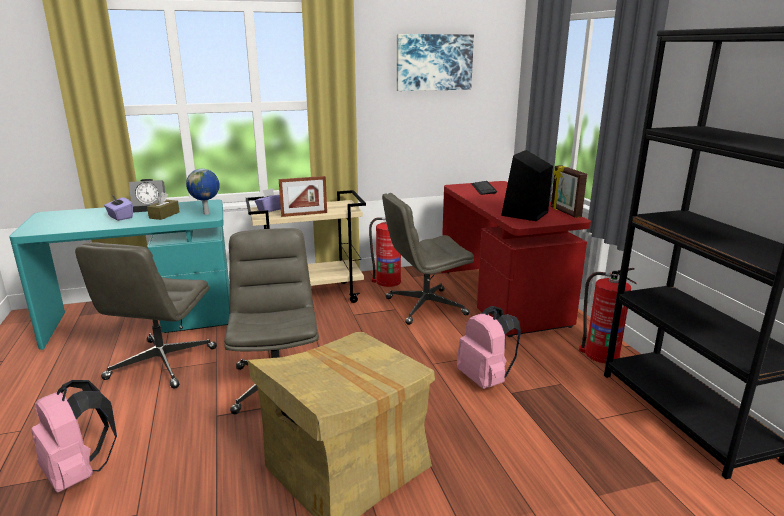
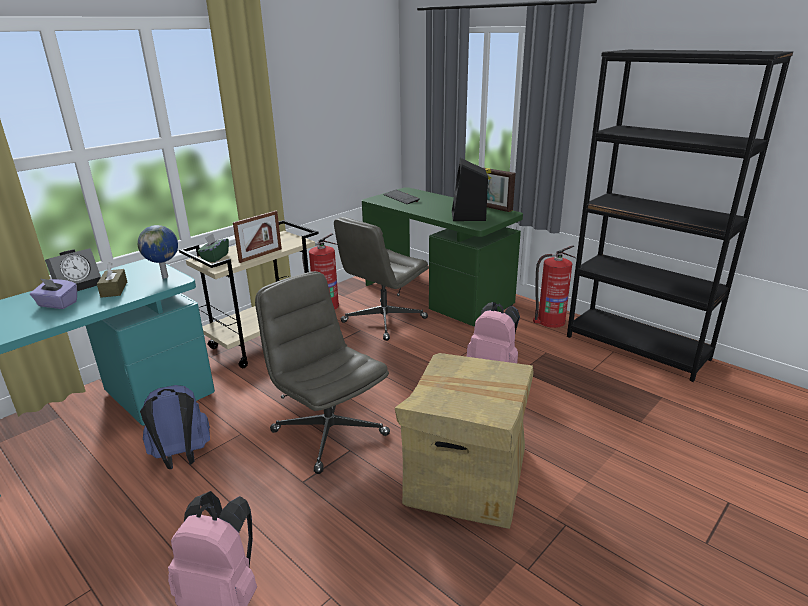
camera: 30 degrees left, 5 degrees up
grey office chair [75,242,217,388] -> blue backpack [140,385,210,469]
purple tissue box [255,188,281,212] -> green tissue box [197,233,229,262]
picture [397,34,474,91] -> none
red desk [441,181,591,337] -> green desk [362,187,523,327]

